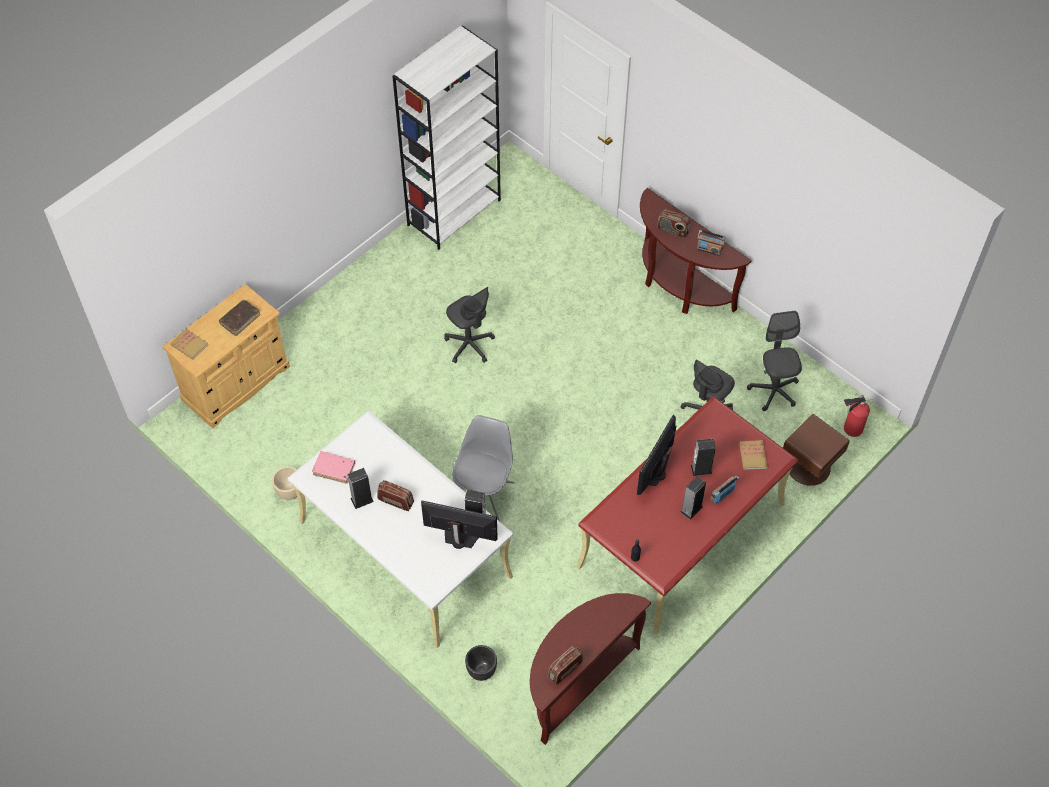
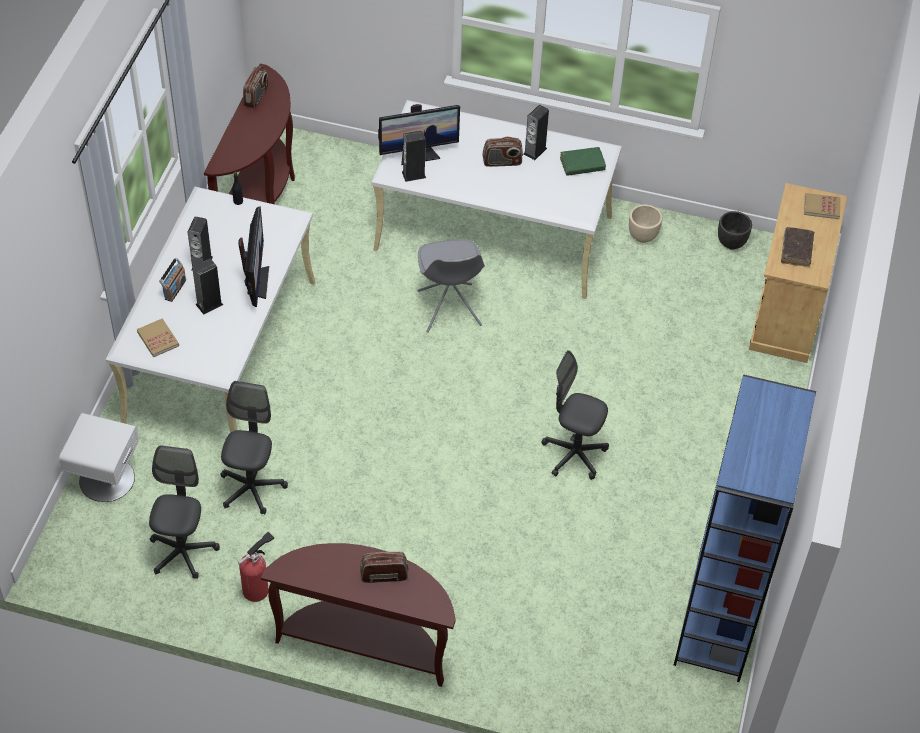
camera: 150 degrees right, 5 degrees down
pink book [312,451,355,484] -> green book [560,147,606,175]
white bookcase [392,25,501,250] -> blue bookcase [674,374,816,682]
black planter [465,645,497,681] -> black planter moved to [718,211,752,249]
red desk [577,396,798,635] -> white desk [106,187,315,433]
radio [697,230,726,256] -> none
grey office chair [747,311,802,411] -> grey office chair turned 135 degrees counterclockwise [149,445,220,579]
brown nightstand [783,414,850,486] -> white nightstand [59,413,139,502]
fire extinguisher [844,393,874,437] -> fire extinguisher moved to [238,532,274,602]

